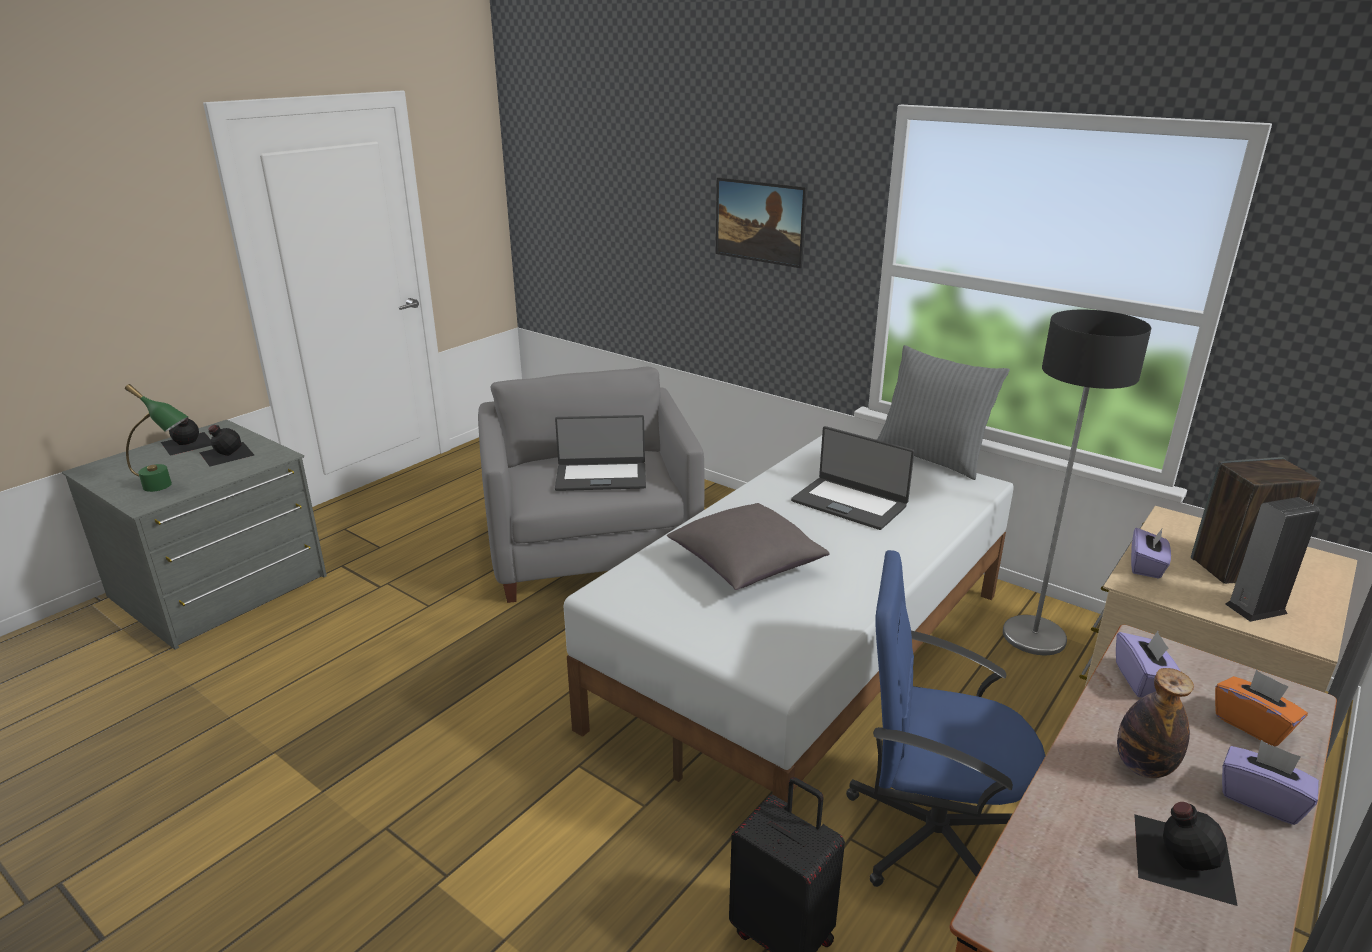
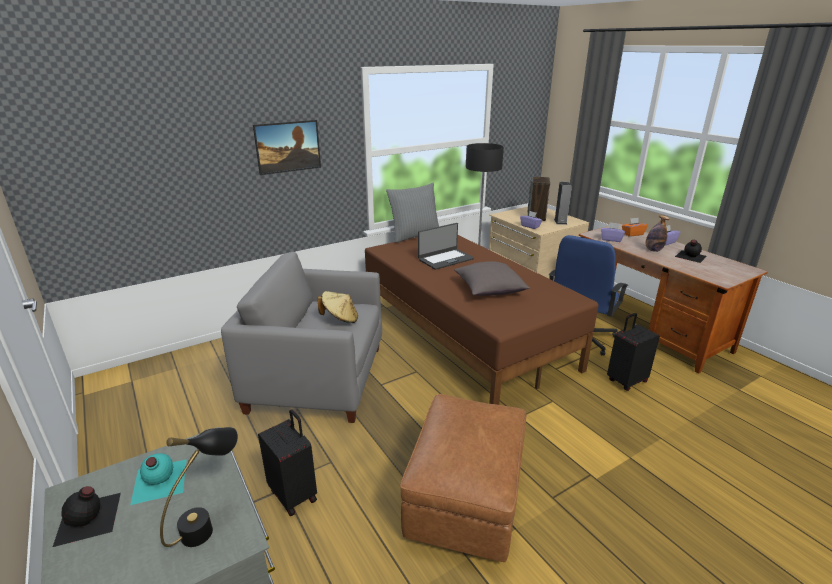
camera: 70 degrees left, 0 degrees up
green table lamp [125,384,188,492] -> black table lamp [160,427,238,547]
black bottle [199,425,254,467] -> turquoise bottle [130,453,187,505]
laptop [555,415,646,491] -> beige hat [318,291,358,323]
white bed [564,435,1014,803] -> brown bed [365,235,598,405]
none -> black suitcase [258,409,317,516]
none -> brown ottoman [400,394,526,562]

